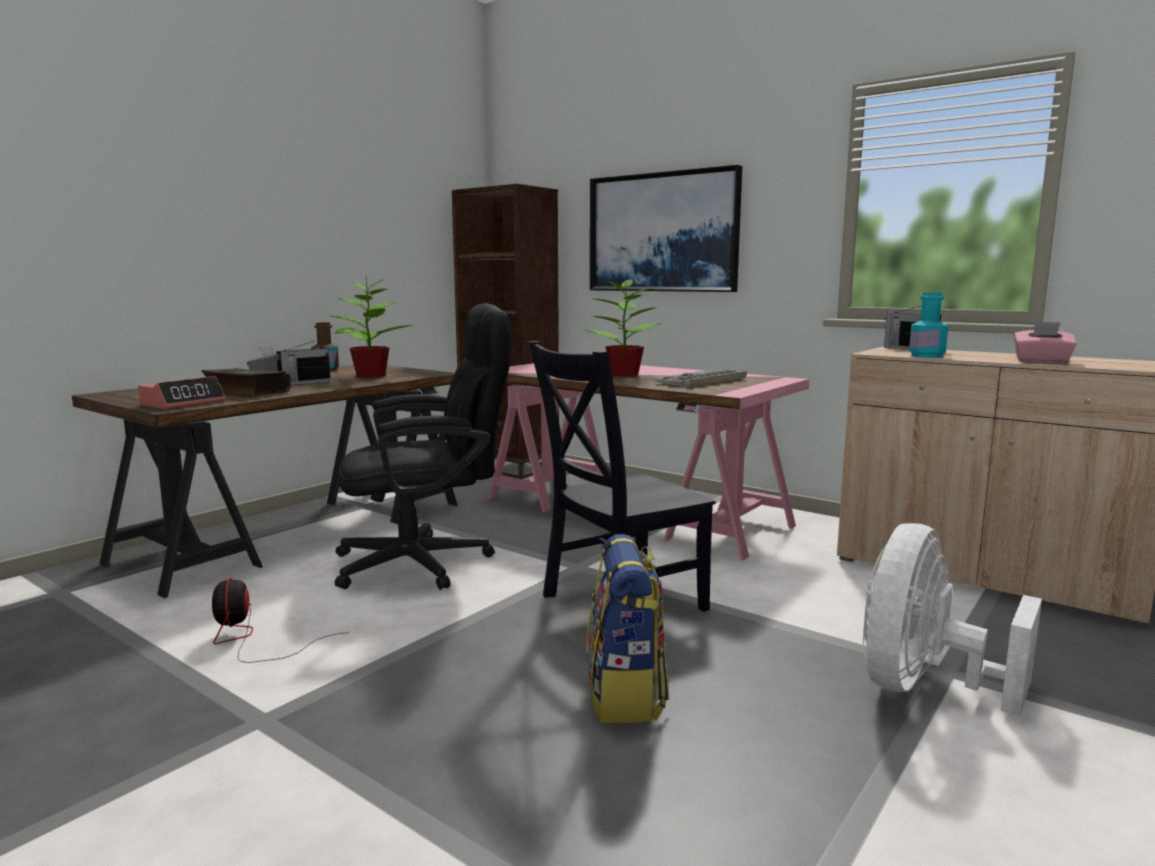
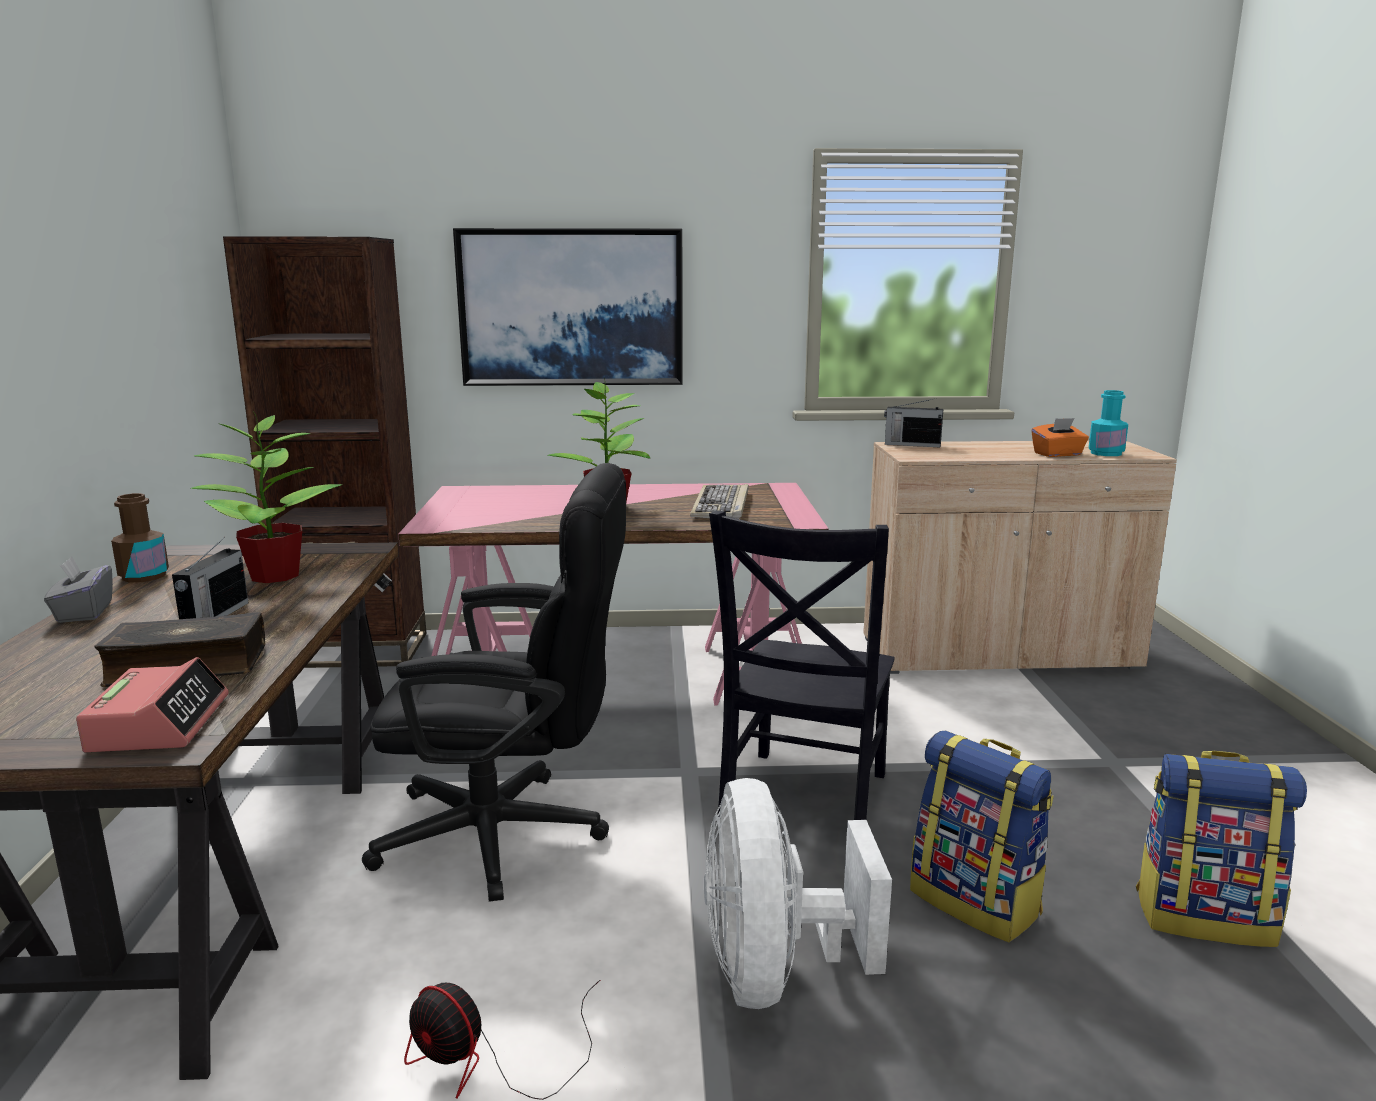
camera: 40 degrees left, 5 degrees up
black office chair [335,303,511,590] -> black office chair turned 60 degrees clockwise [362,463,626,902]
white fan [863,523,1042,716] -> white fan moved to [704,778,892,1009]
turquoise bottle [909,292,948,358] -> turquoise bottle moved to [1089,390,1128,456]
pink tissue box [1014,321,1077,364] -> orange tissue box [1031,418,1089,457]
none -> backpack [1136,751,1307,947]

